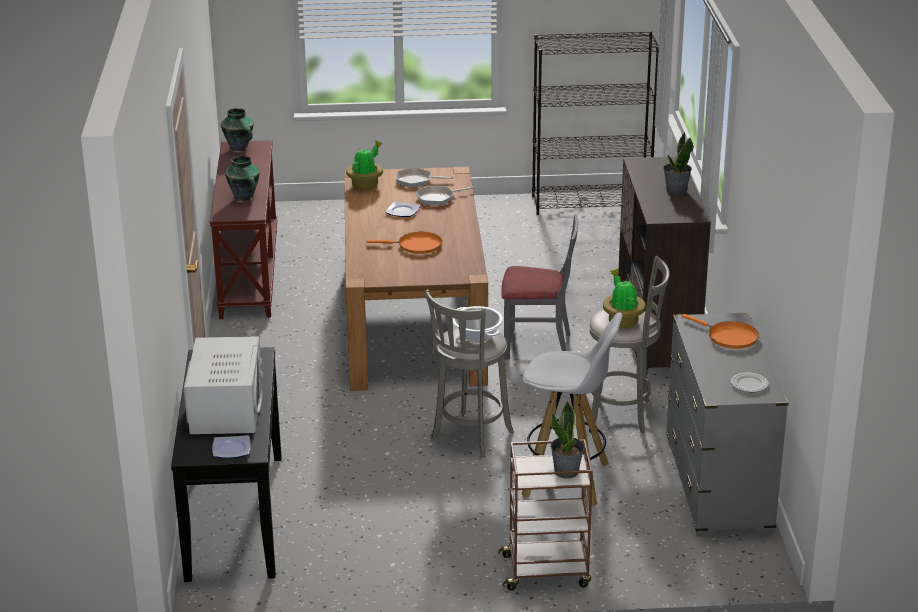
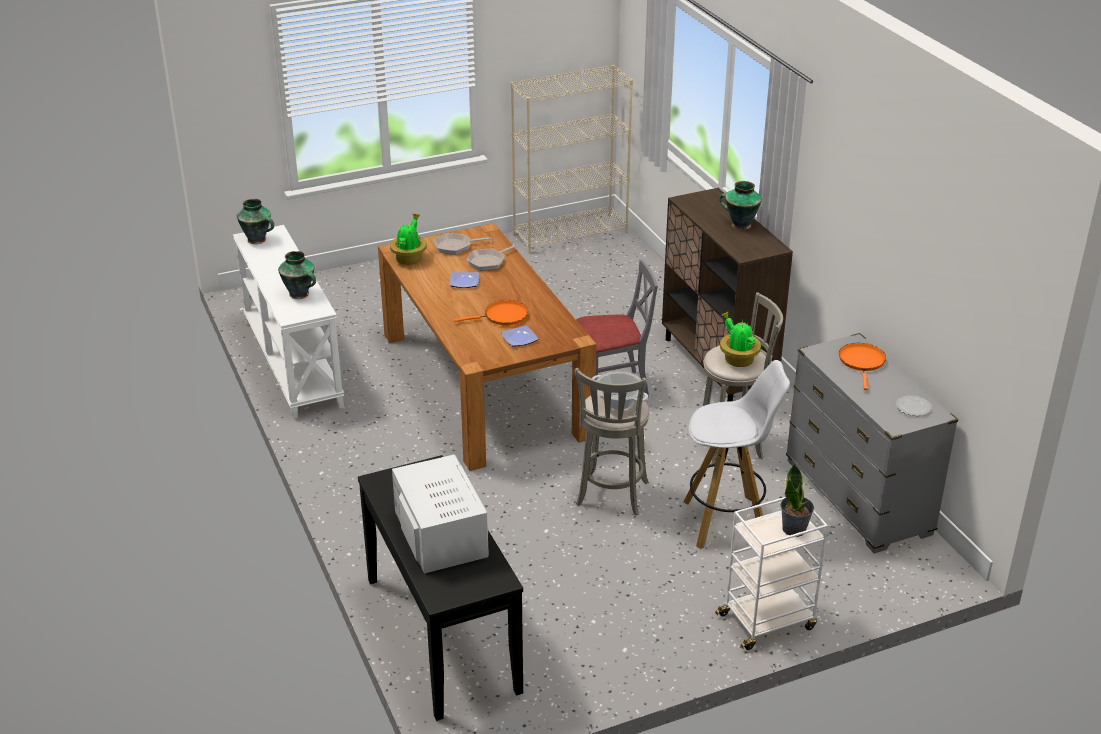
camera: 20 degrees left, 5 degrees up
brown console table [210,140,277,319] -> white console table [233,225,344,419]
plate [212,435,251,458] -> plate moved to [501,326,538,347]
brown cart [498,439,593,591] -> white cart [715,497,828,650]
black bookcase [532,31,659,215] -> beige bookcase [511,65,633,253]
potted plant [663,132,694,196] -> vase [719,181,762,230]
orange frying pan [682,314,759,349] -> orange frying pan turned 105 degrees counterclockwise [839,343,886,390]

